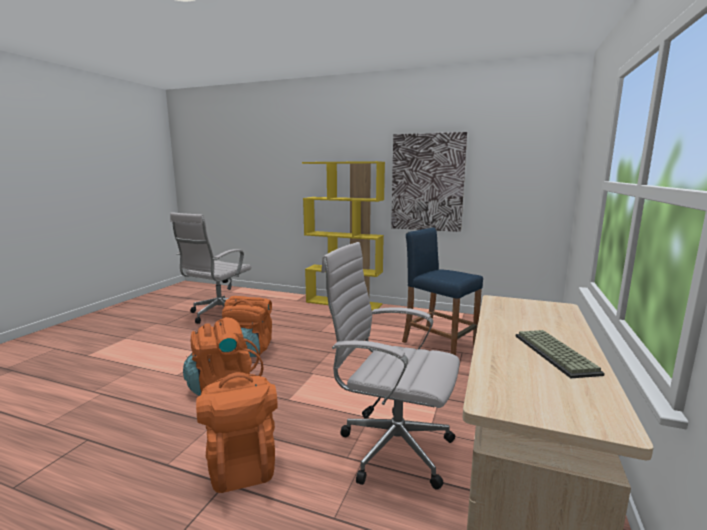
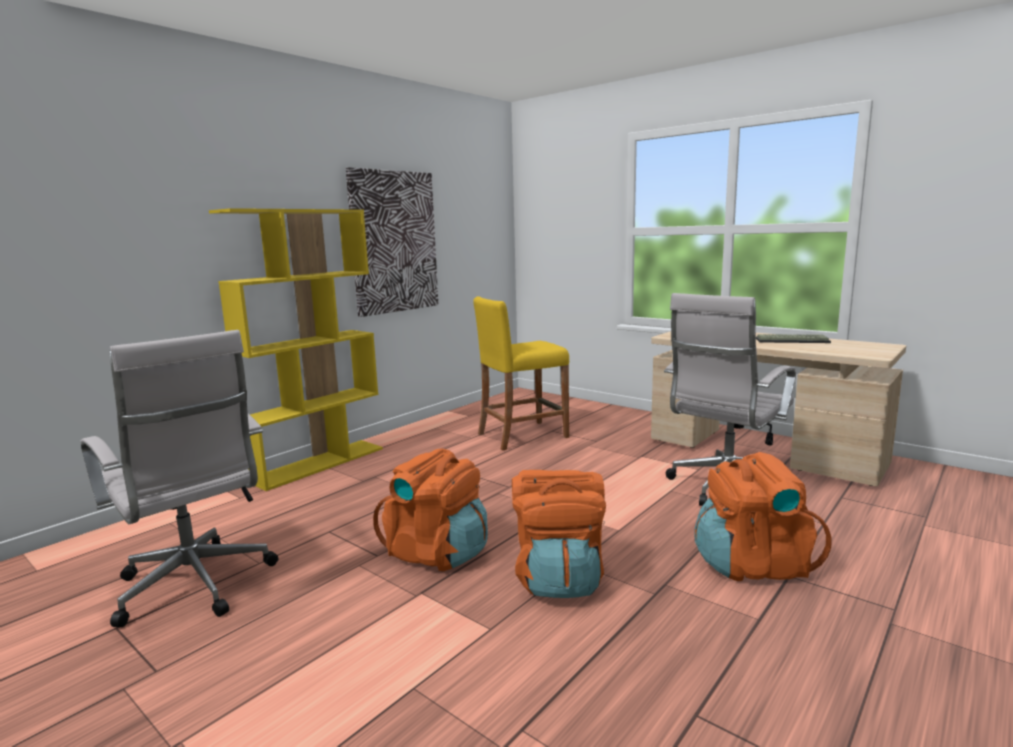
camera: 70 degrees left, 0 degrees up
blue stool [402,227,483,355] -> yellow stool [473,296,569,451]

